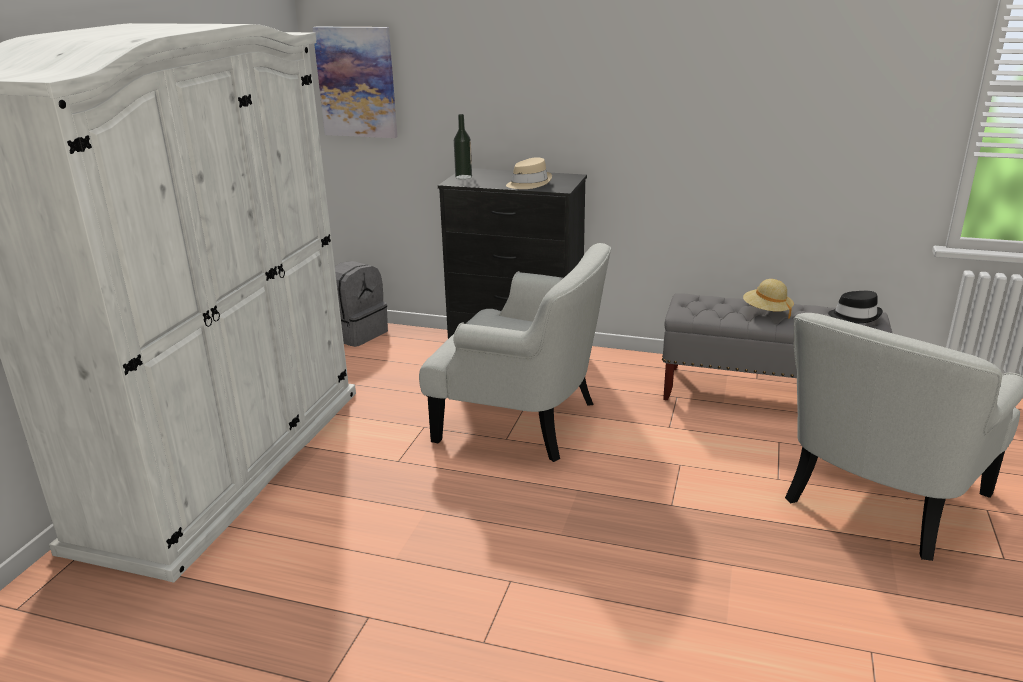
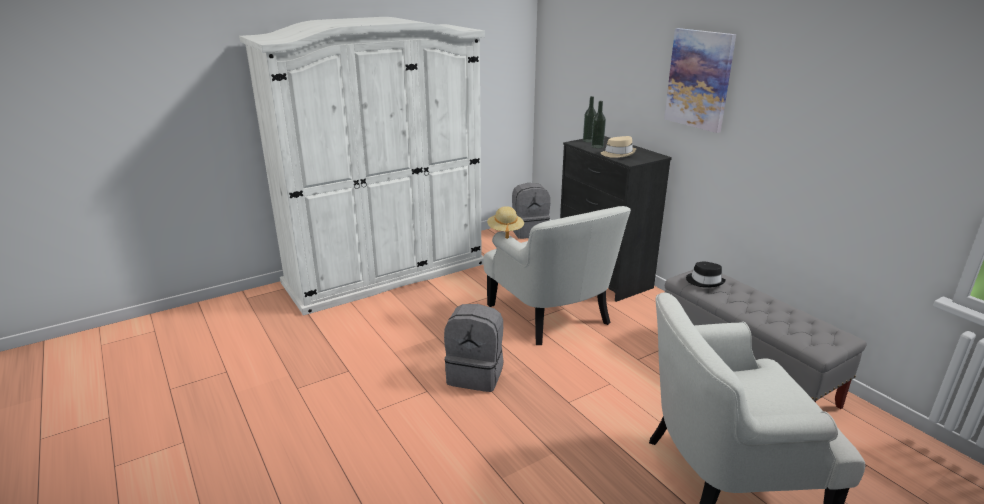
camera: 40 degrees right, 0 degrees up
picture [313,27,397,138] -> picture moved to [664,28,736,133]
beige hat [743,279,794,319] -> beige hat moved to [487,206,524,239]
black hat [828,291,883,323] -> black hat moved to [686,262,726,288]
none -> grey backpack [444,304,504,392]
none -> bottle [591,101,606,148]

